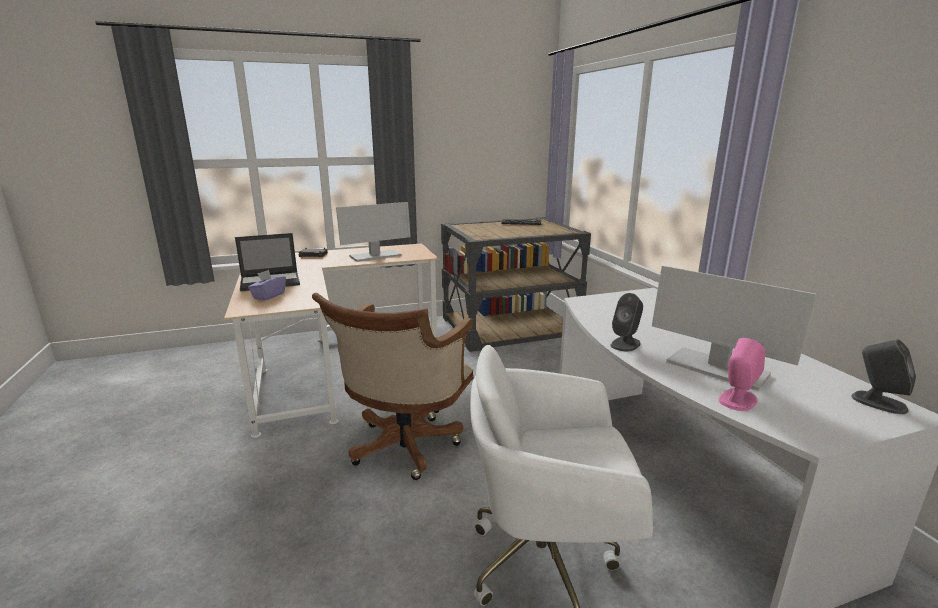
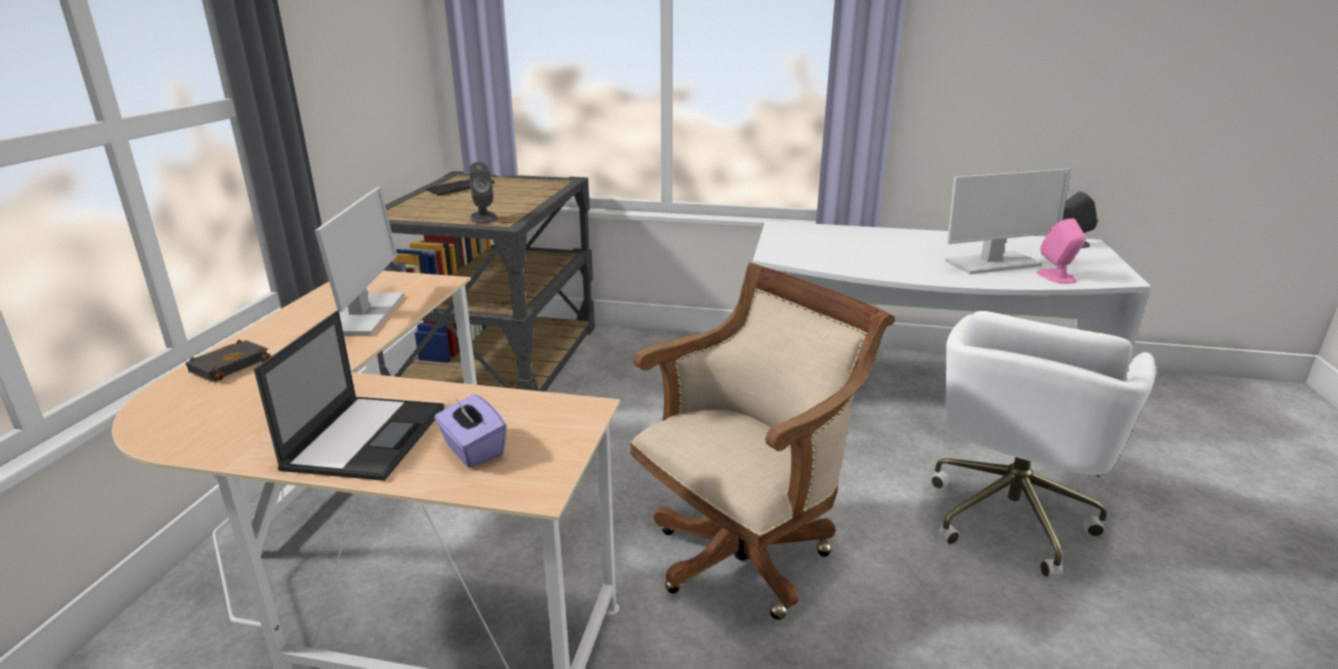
camera: 60 degrees left, 5 degrees up
office chair [312,293,473,480] -> office chair turned 90 degrees counterclockwise [630,262,895,620]
grey speaker [611,293,643,352] -> grey speaker moved to [469,162,497,223]

